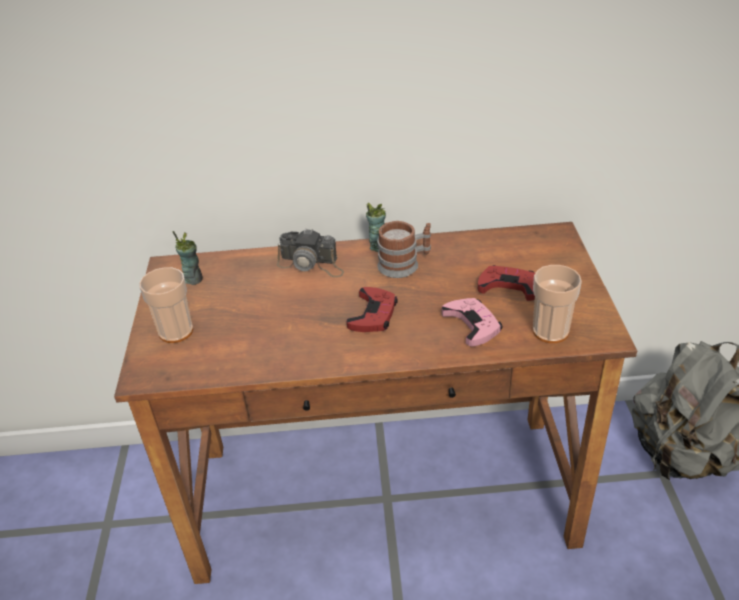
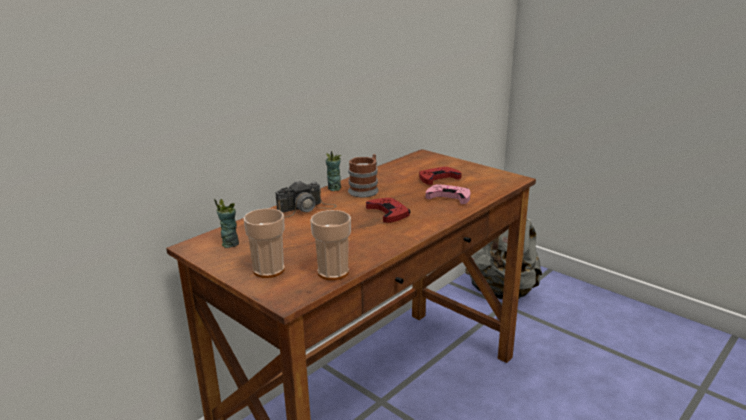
camera: 45 degrees left, 15 degrees down
cup [533,265,582,343] -> cup moved to [310,210,351,280]

